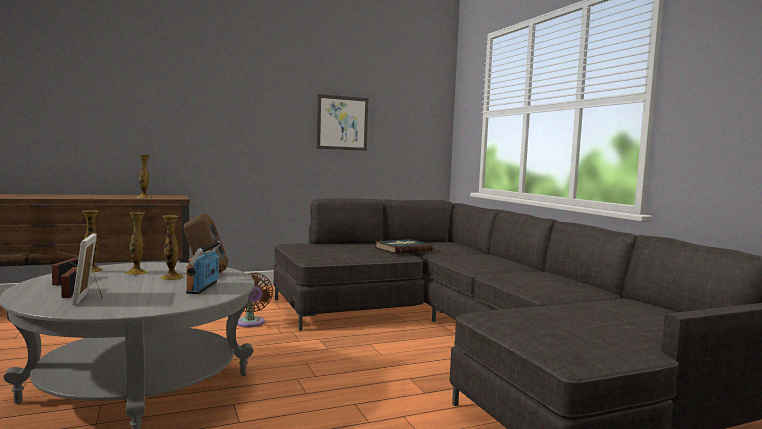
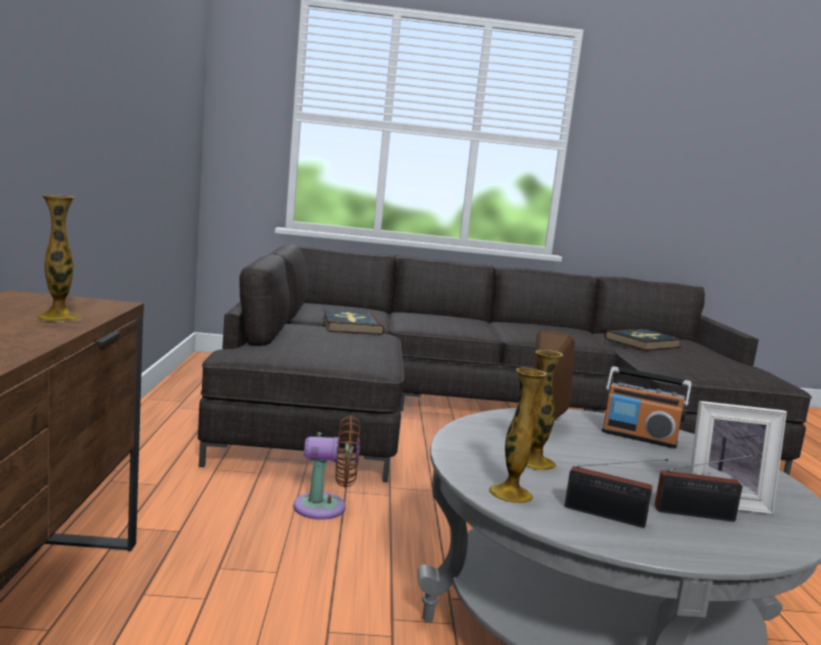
camera: 70 degrees left, 5 degrees up
vase [160,215,183,280] -> none
picture [316,94,369,151] -> none
none -> book [604,329,682,351]

